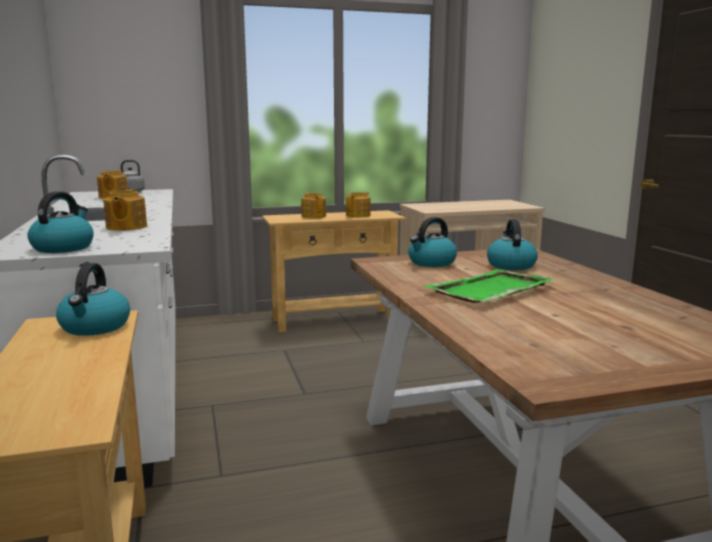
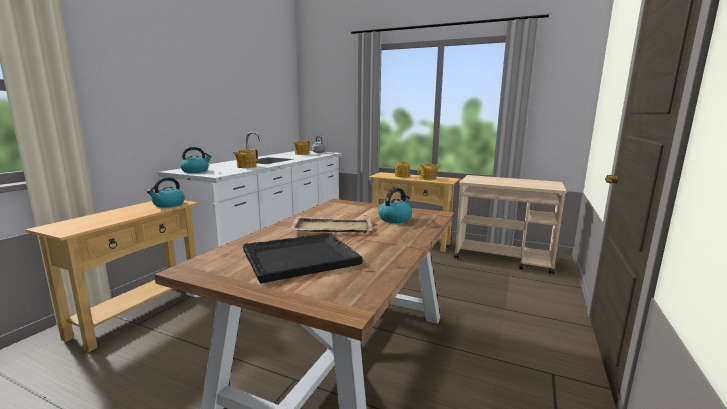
camera: 40 degrees right, 0 degrees up
kettle [408,217,457,267] -> none
green tray [423,269,557,303] -> beige tray [289,217,372,233]
none -> black tray [243,233,363,284]

